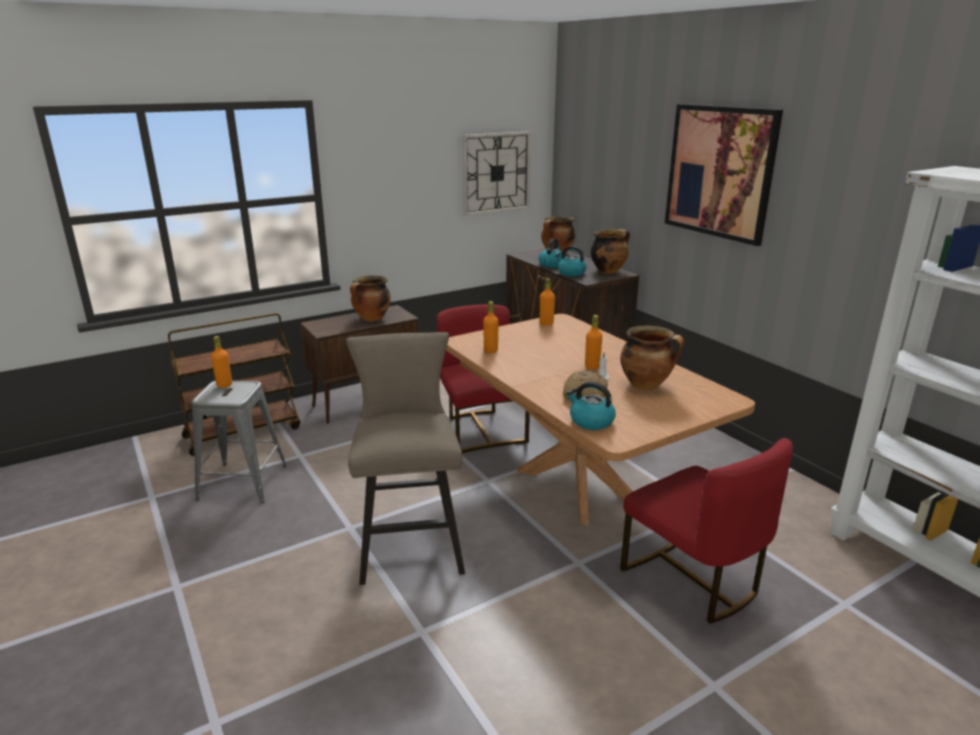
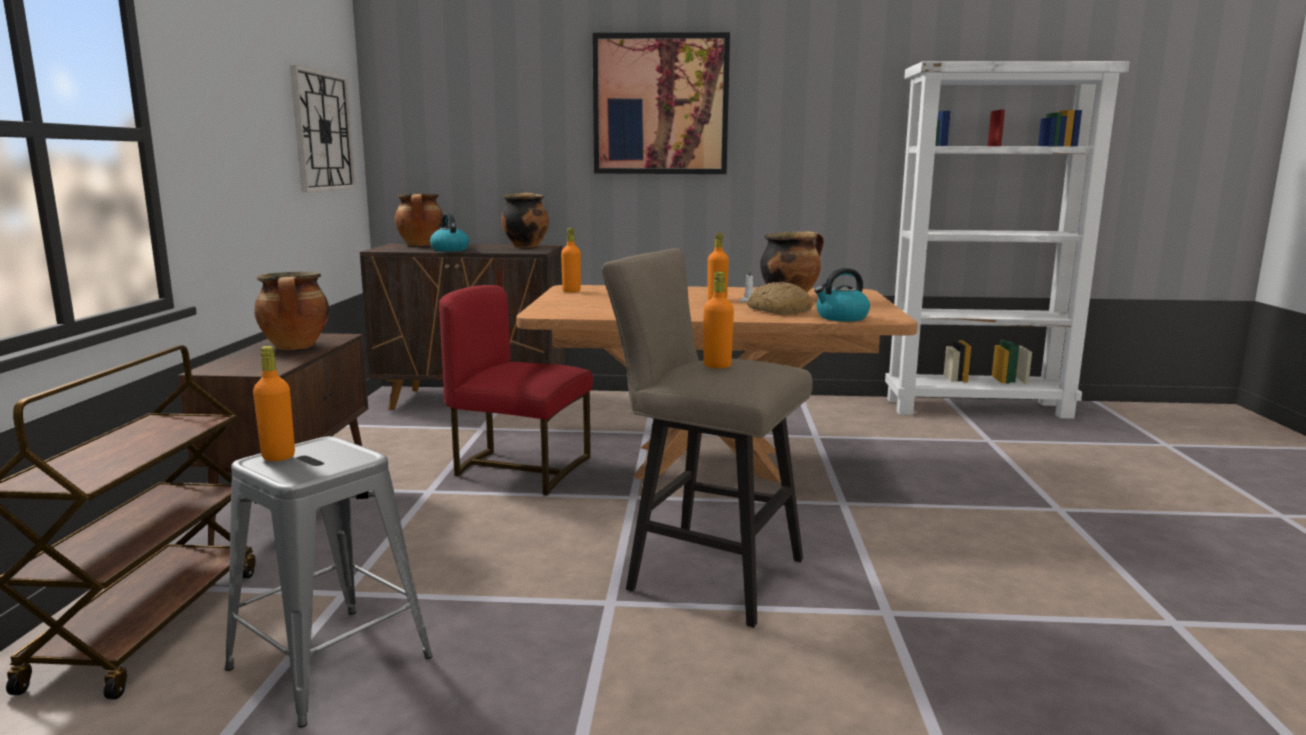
camera: 55 degrees left, 10 degrees down
orange bottle [483,301,499,353] -> orange bottle moved to [703,272,734,368]
kettle [555,246,587,276] -> none
red chair [620,438,793,624] -> none

